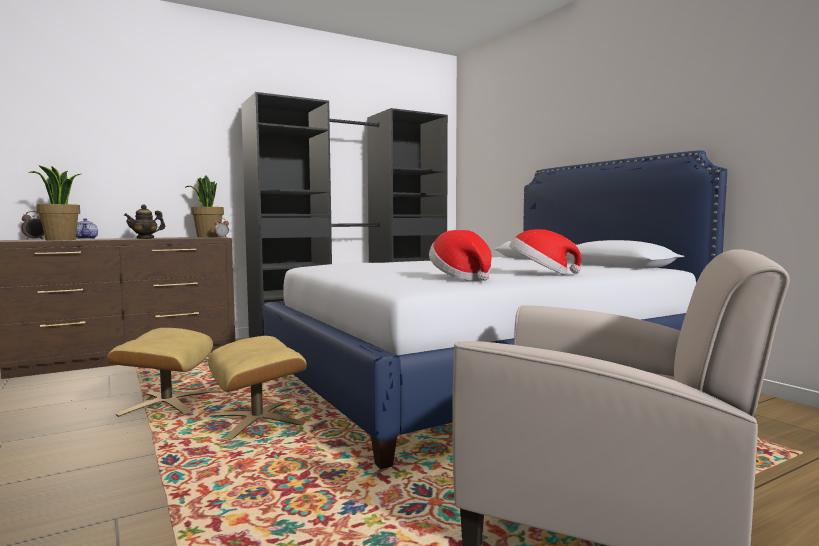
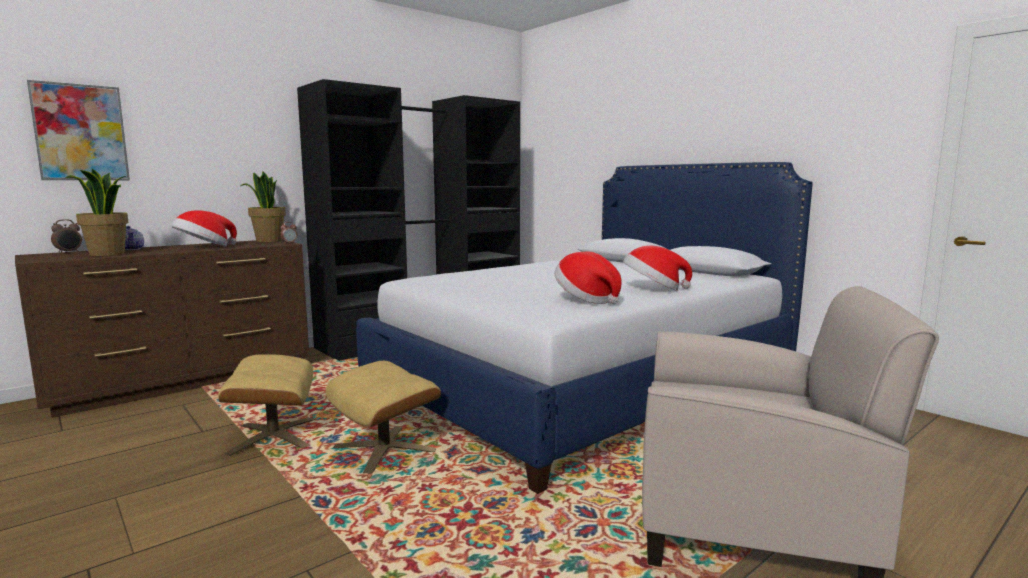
camera: 10 degrees left, 5 degrees up
teapot [124,204,165,239] -> hat [171,210,237,247]
none -> picture [27,80,130,180]

